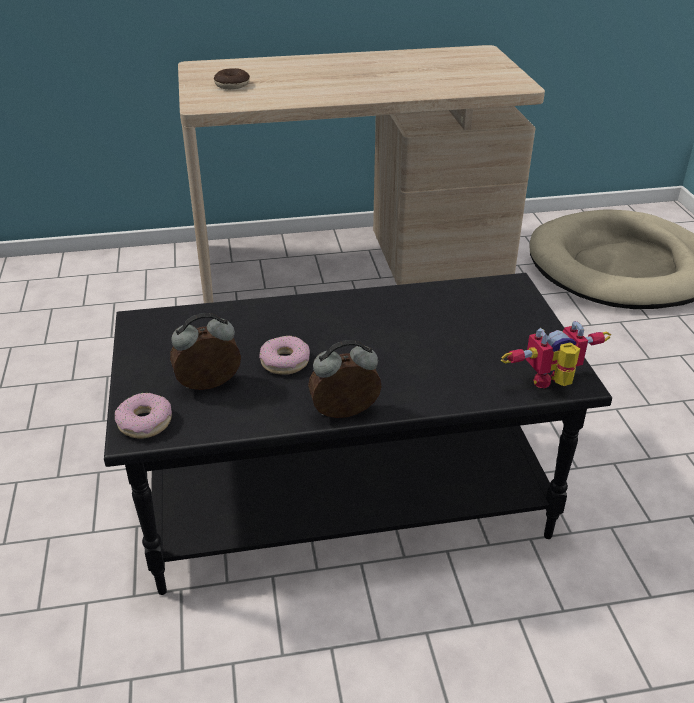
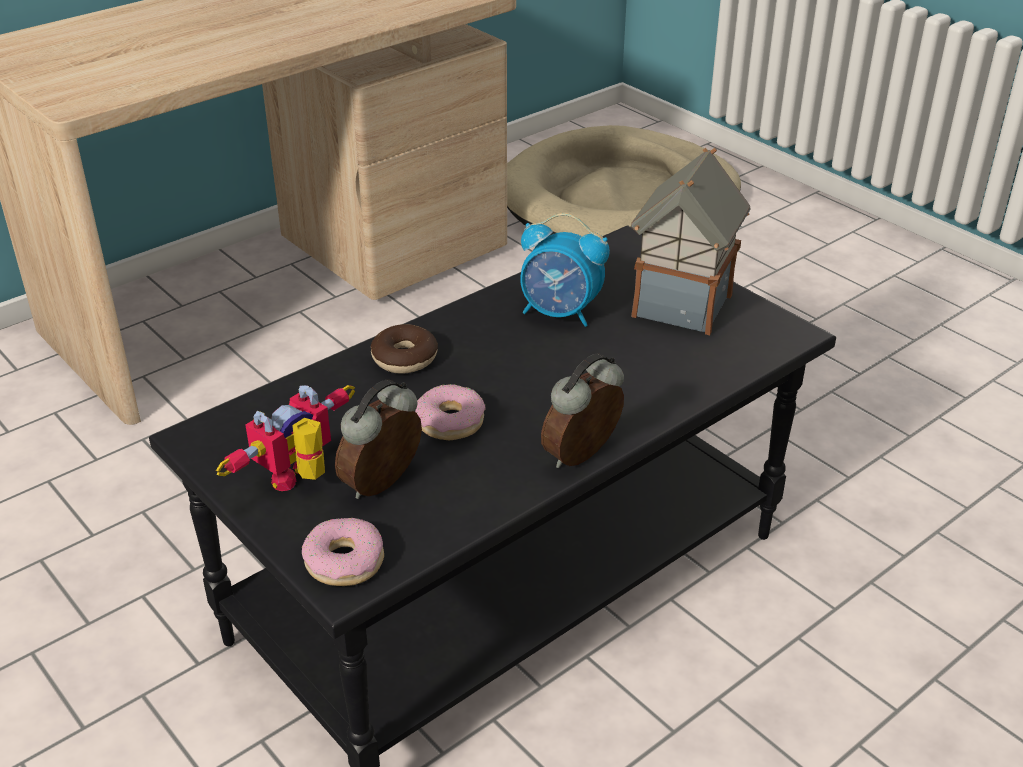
camera: 30 degrees left, 0 degrees up
donut [214,68,250,89] -> donut moved to [371,324,438,374]
toy robot [501,321,611,388] -> toy robot moved to [216,385,355,491]
none -> alarm clock [520,213,610,327]
none -> toy house [631,148,750,335]

